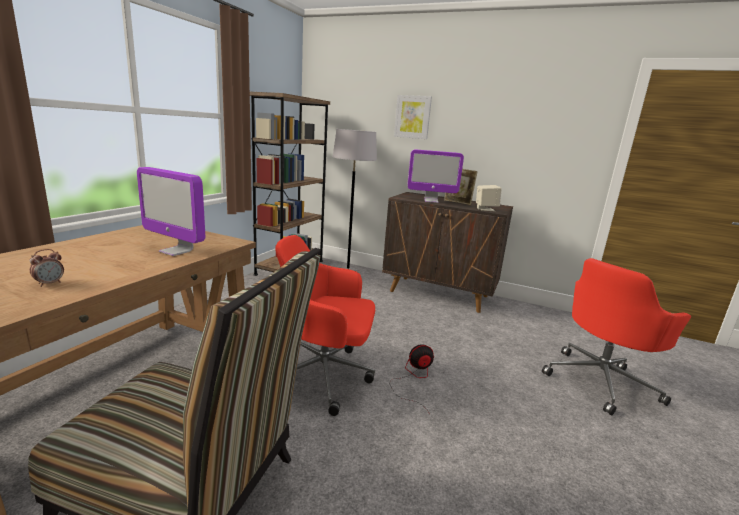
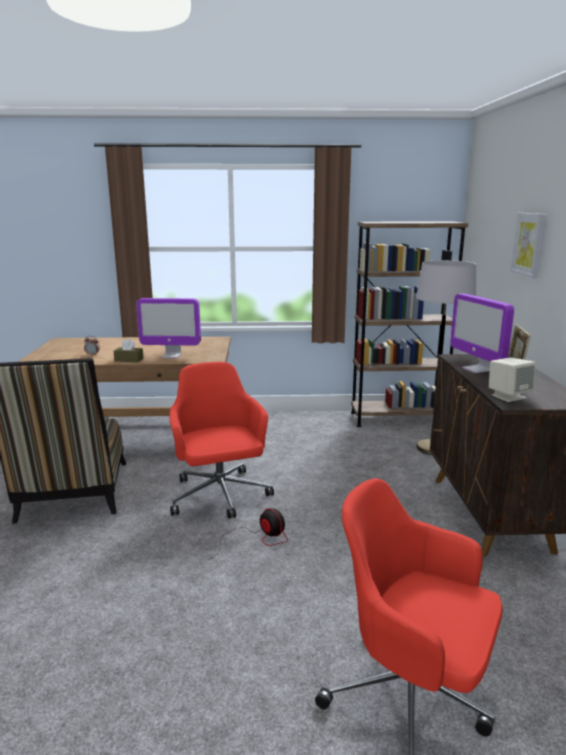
camera: 65 degrees right, 0 degrees up
monitor [137,167,205,256] -> monitor turned 90 degrees counterclockwise [136,298,201,358]
none -> brown tissue box [114,339,144,362]

